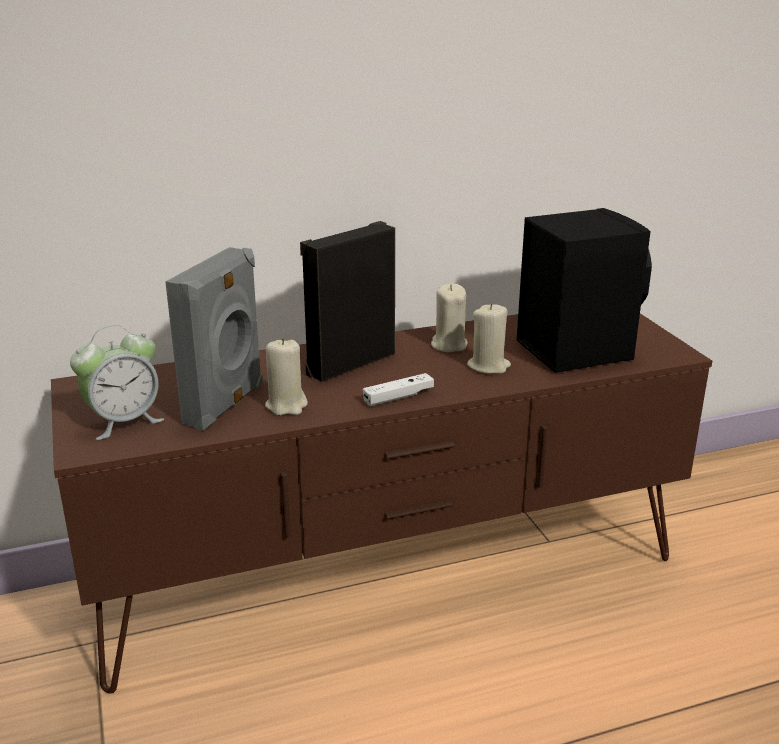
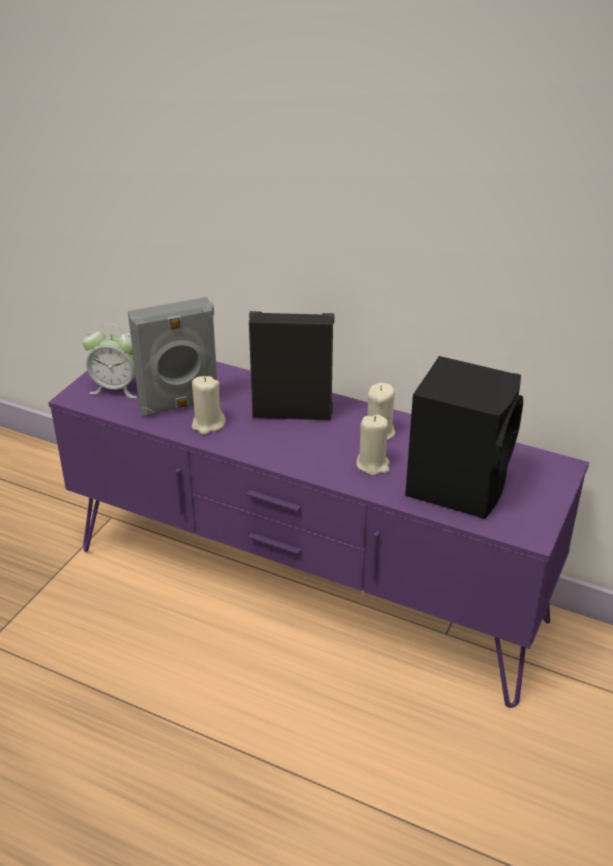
camera: 45 degrees right, 10 degrees up
brown tv stand [51,314,712,694] -> purple tv stand [48,361,589,708]
white game controller [363,373,434,406] -> none

